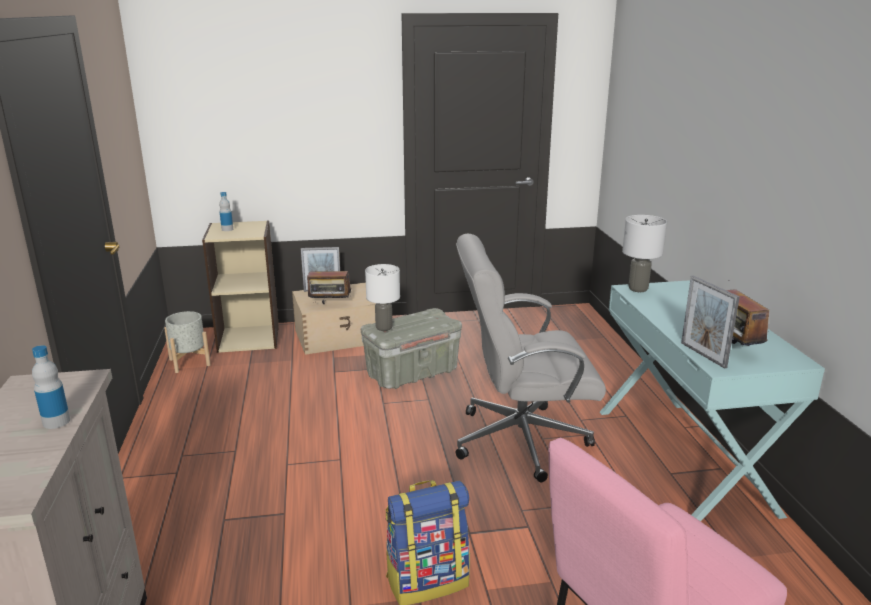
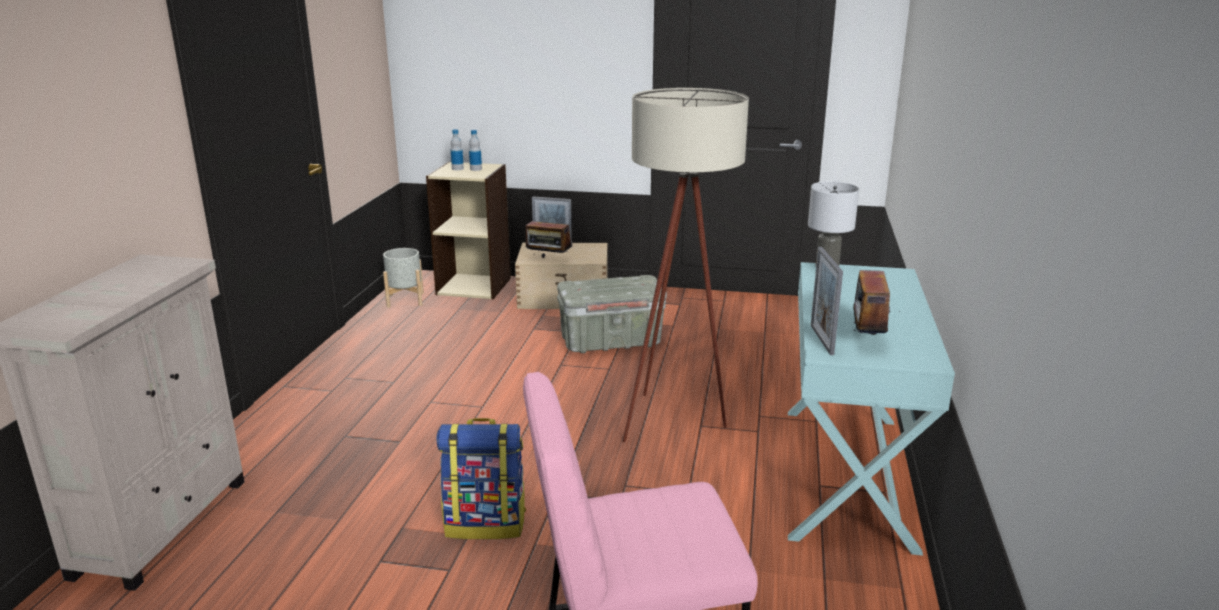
camera: 20 degrees right, 0 degrees up
bottle [32,345,70,429] -> bottle moved to [469,130,482,171]
white table lamp [365,264,400,331] -> none
grey office chair [456,234,606,483] -> beige floor lamp [623,88,749,442]

